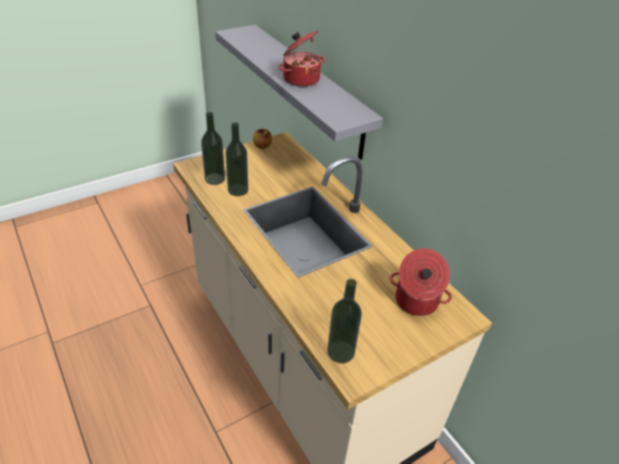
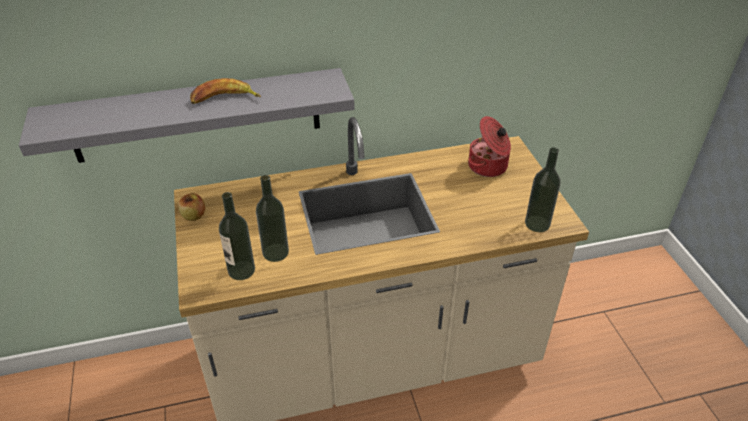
camera: 70 degrees left, 0 degrees up
cooking pot [278,31,325,87] -> banana [190,78,261,104]

